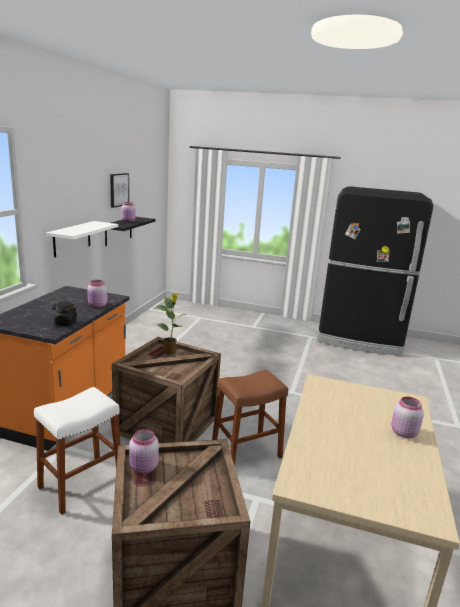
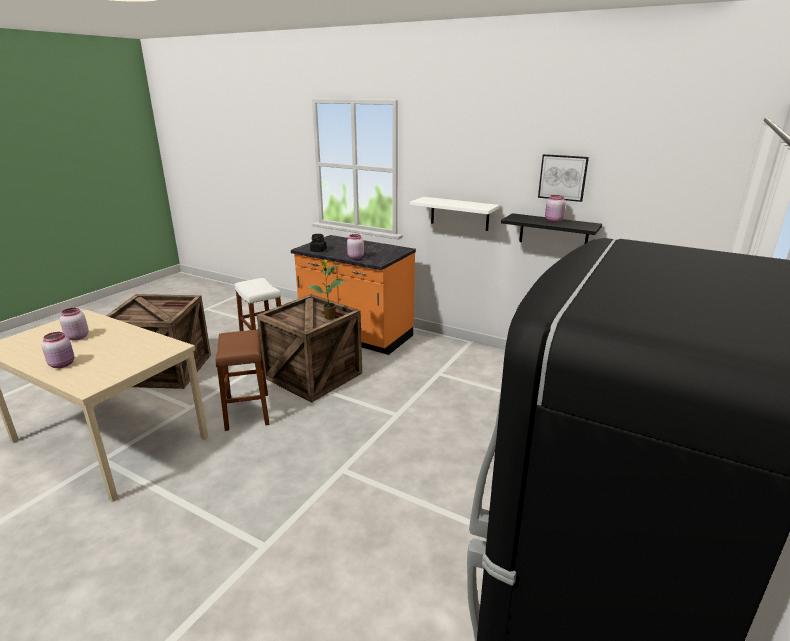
camera: 105 degrees right, 5 degrees up
pink jar [129,429,159,474] -> pink jar moved to [60,308,89,340]

